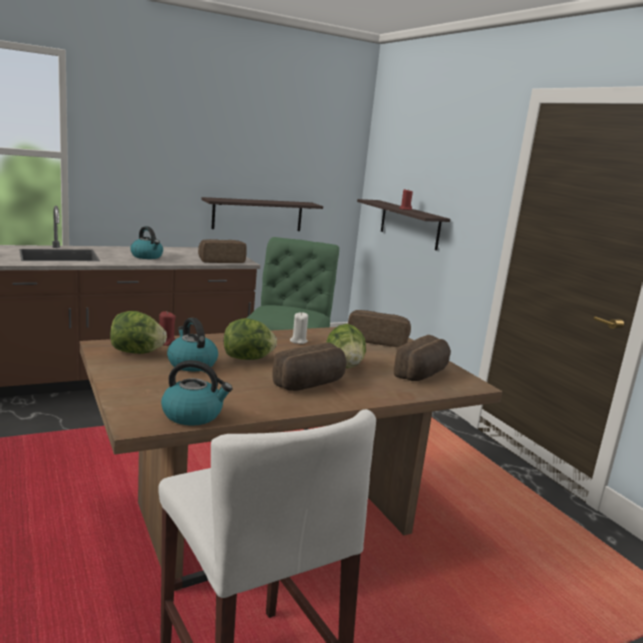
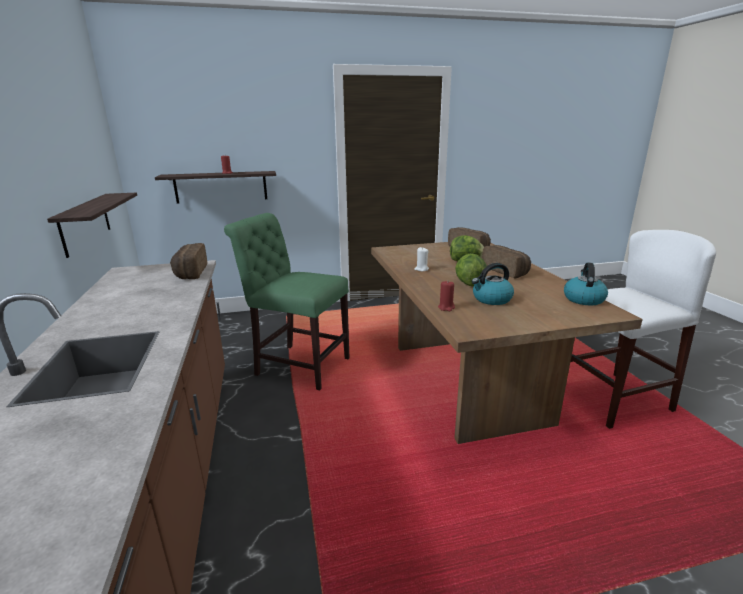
camera: 75 degrees left, 5 degrees up
lettuce [110,311,167,354] -> none
kettle [130,226,163,259] -> none
bread [348,310,411,347] -> none

